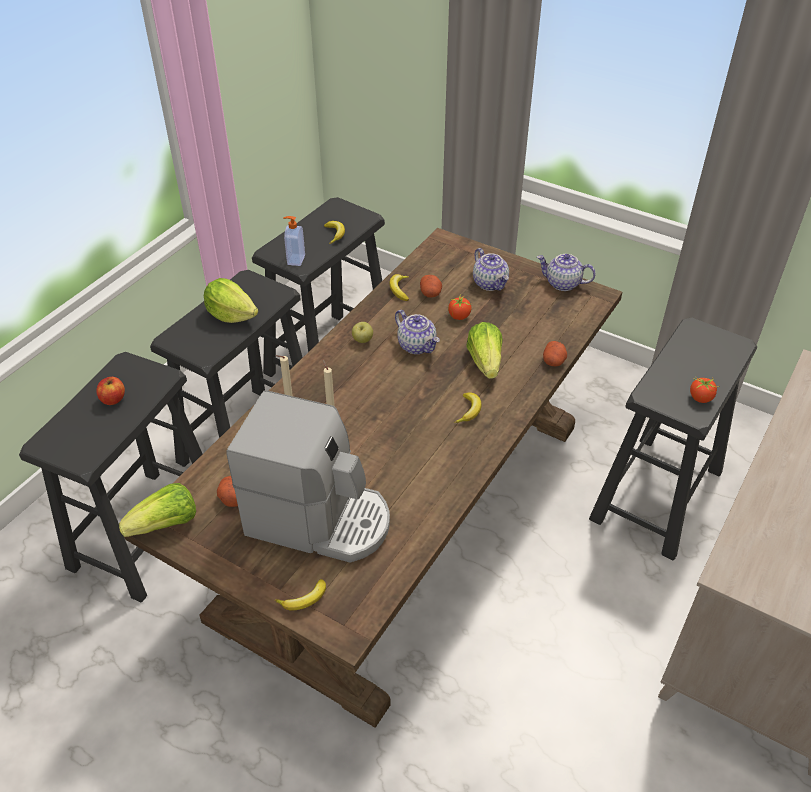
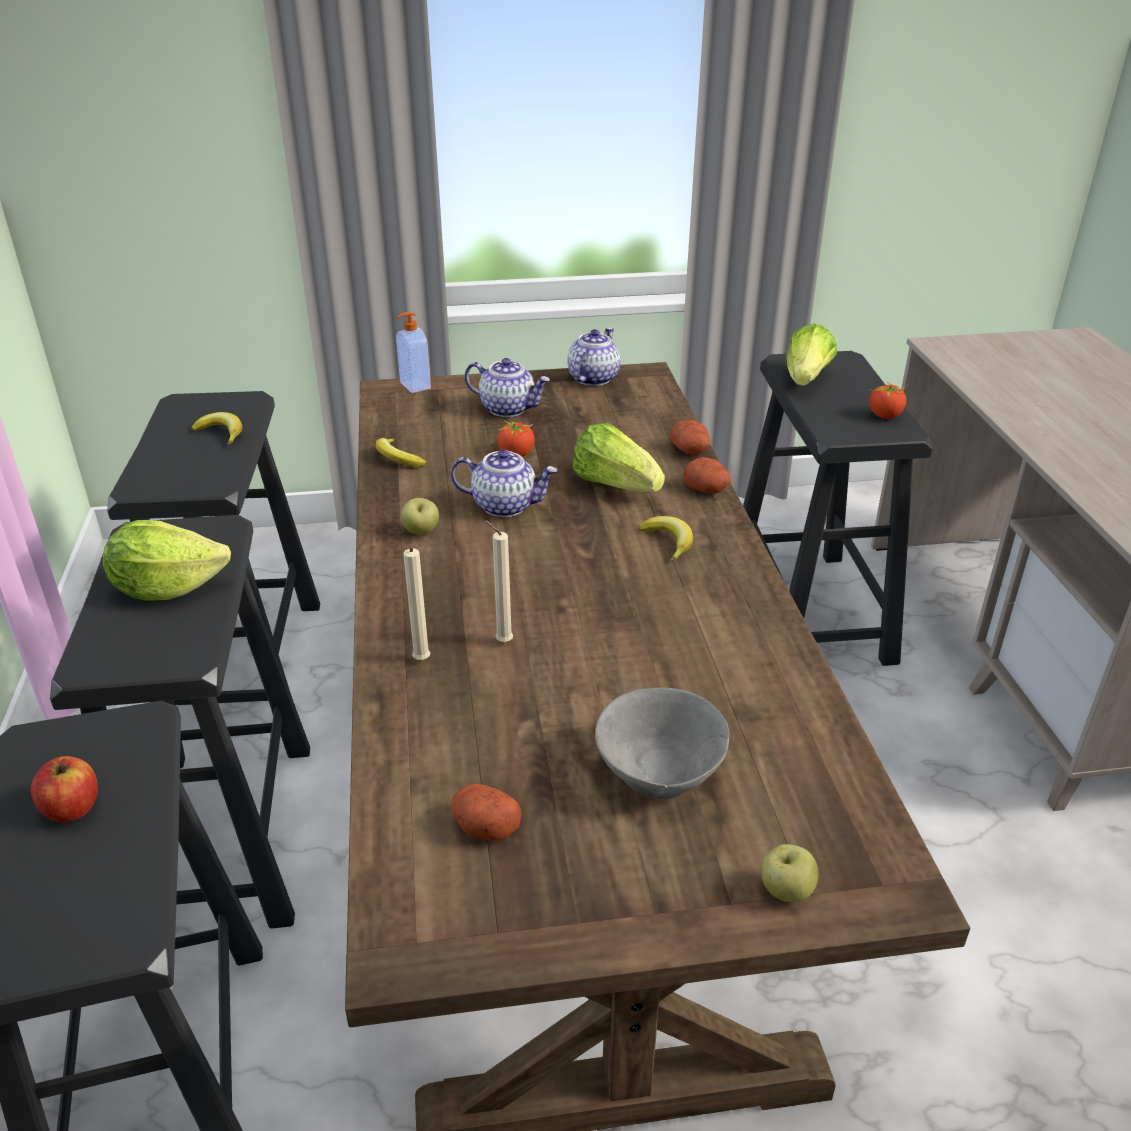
camera: 40 degrees left, 10 degrees down
lettuce [119,483,196,537] -> lettuce moved to [786,323,837,386]
coffee machine [226,390,390,563] -> grey bowl [595,687,729,799]
banana [275,579,326,611] -> apple [761,844,818,902]
soap dispenser [283,216,305,266] -> soap dispenser moved to [396,312,431,393]
potato [420,275,442,298] -> potato moved to [683,457,731,494]
teapot [537,254,596,291] -> teapot turned 135 degrees clockwise [567,328,620,386]

